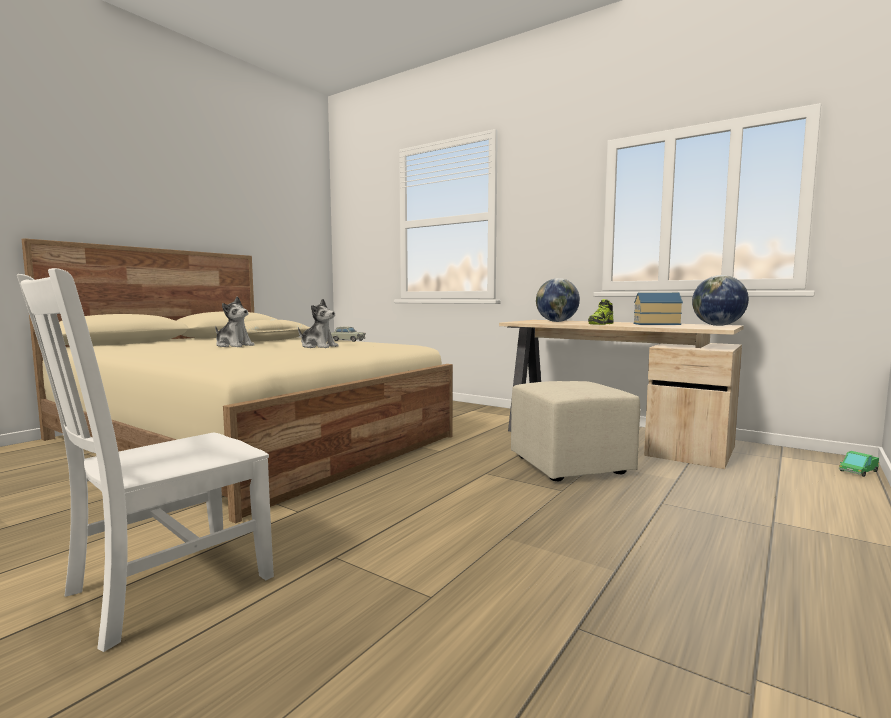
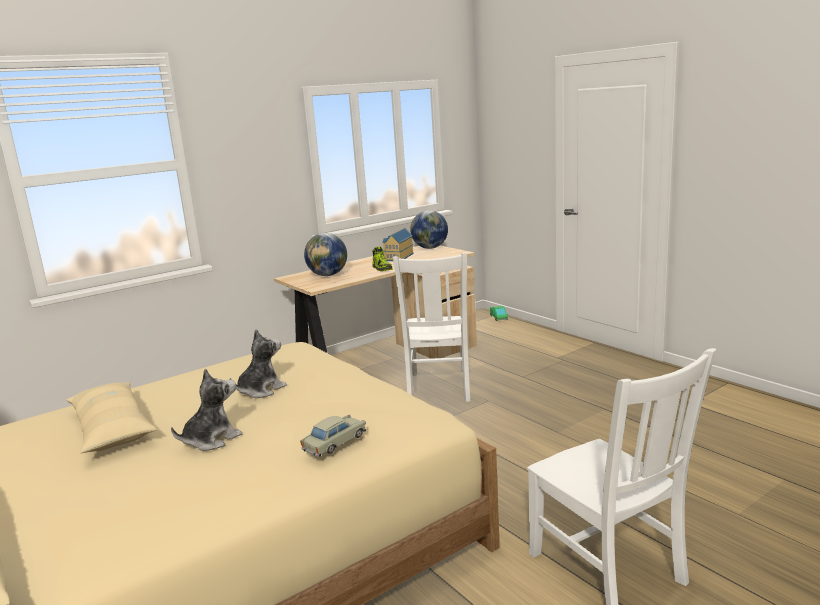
camera: 70 degrees left, 10 degrees up
beige toy car [331,327,366,342] -> beige toy car moved to [300,414,366,457]
beige ottoman [511,381,640,481] -> white chair [393,252,470,402]

